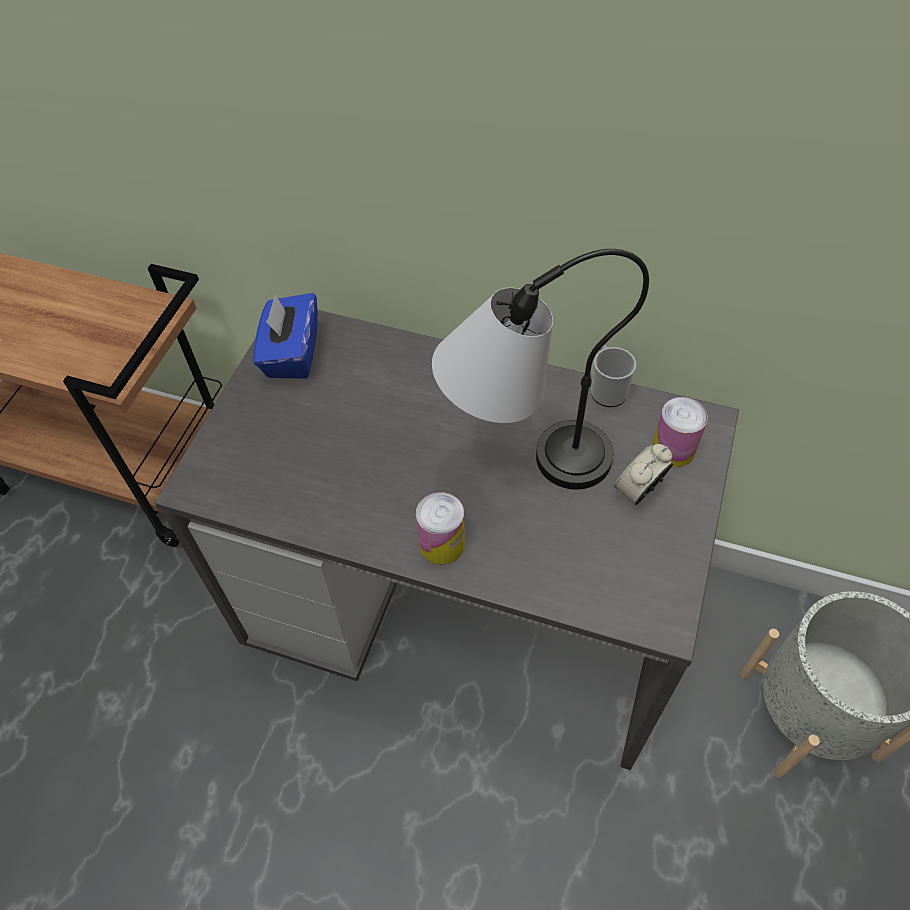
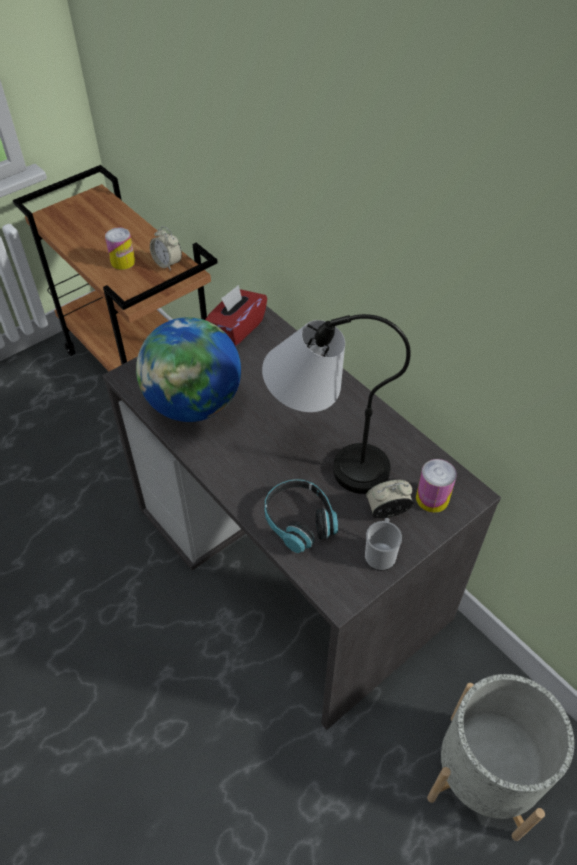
camera: 30 degrees right, 5 degrees down
blue tissue box [253,293,318,379] -> red tissue box [205,285,267,346]
can [416,492,465,564] -> can moved to [105,227,135,270]
mug [591,345,636,407] -> mug moved to [365,518,402,571]
none -> globe [136,317,241,422]
none -> alarm clock [150,226,182,271]
none -> headphones [264,479,338,553]

